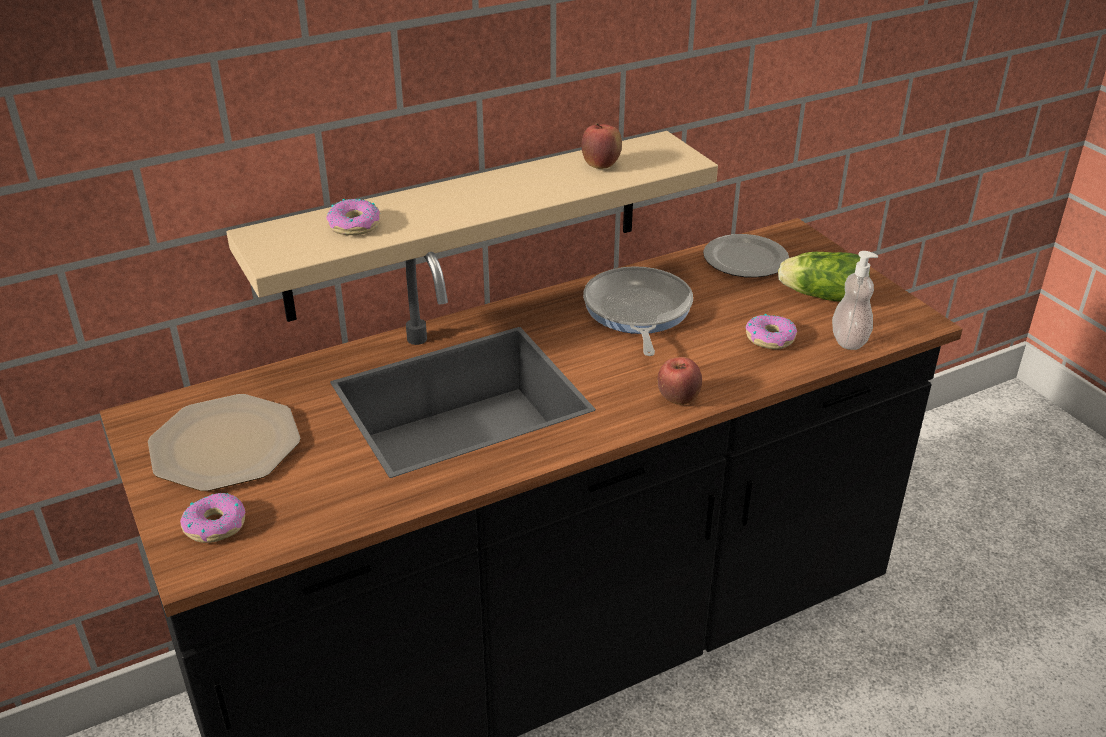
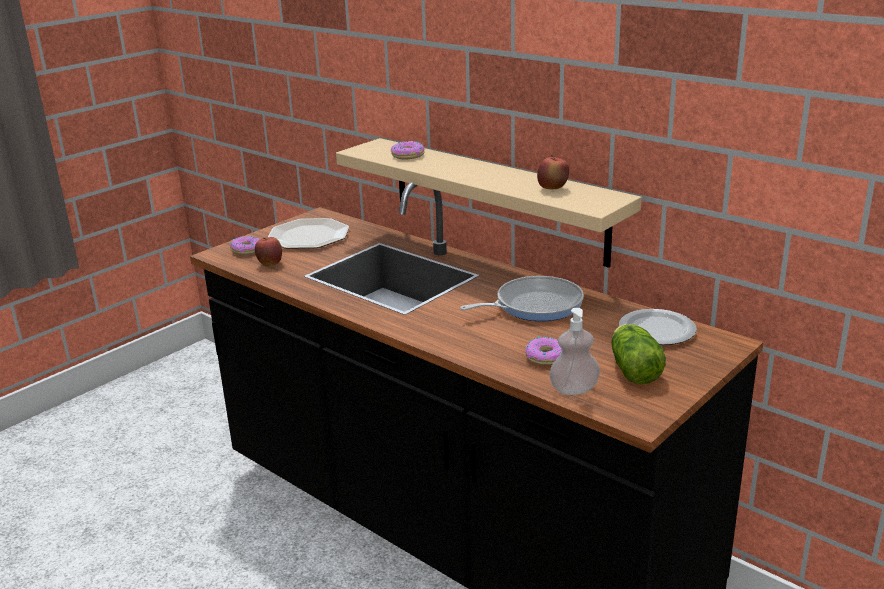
camera: 70 degrees right, 10 degrees down
apple [657,357,702,405] -> apple moved to [255,237,282,266]

